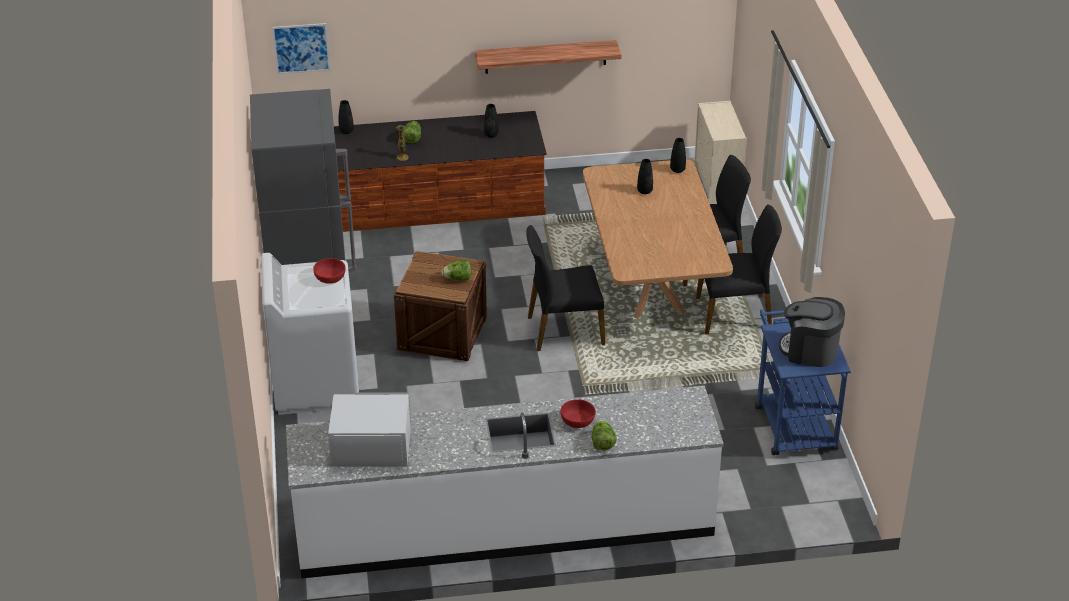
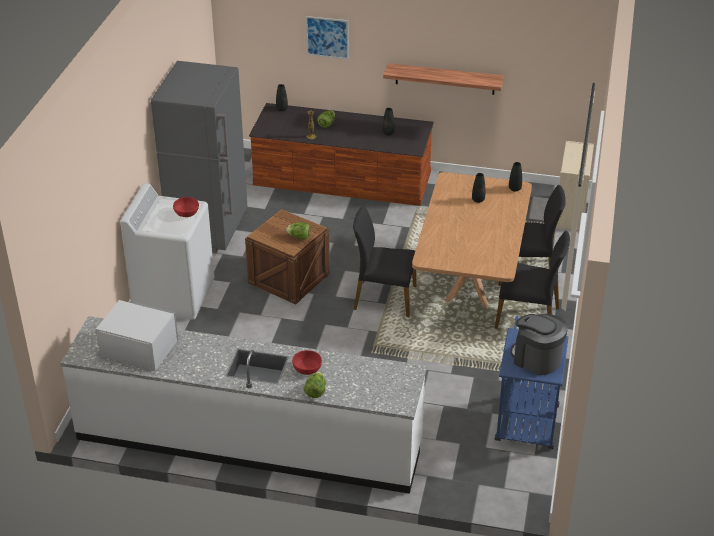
camera: 20 degrees right, 0 degrees up
picture [272,23,330,74] -> picture moved to [306,16,348,59]

